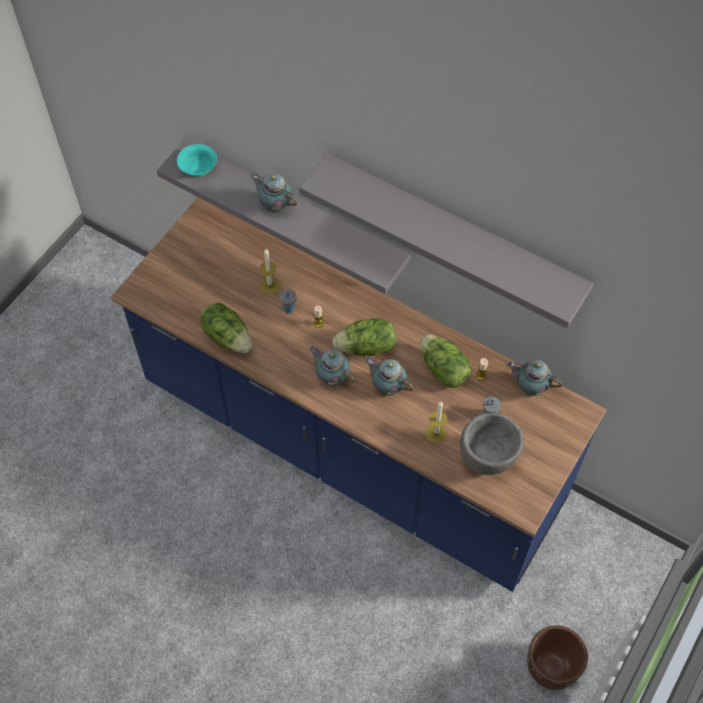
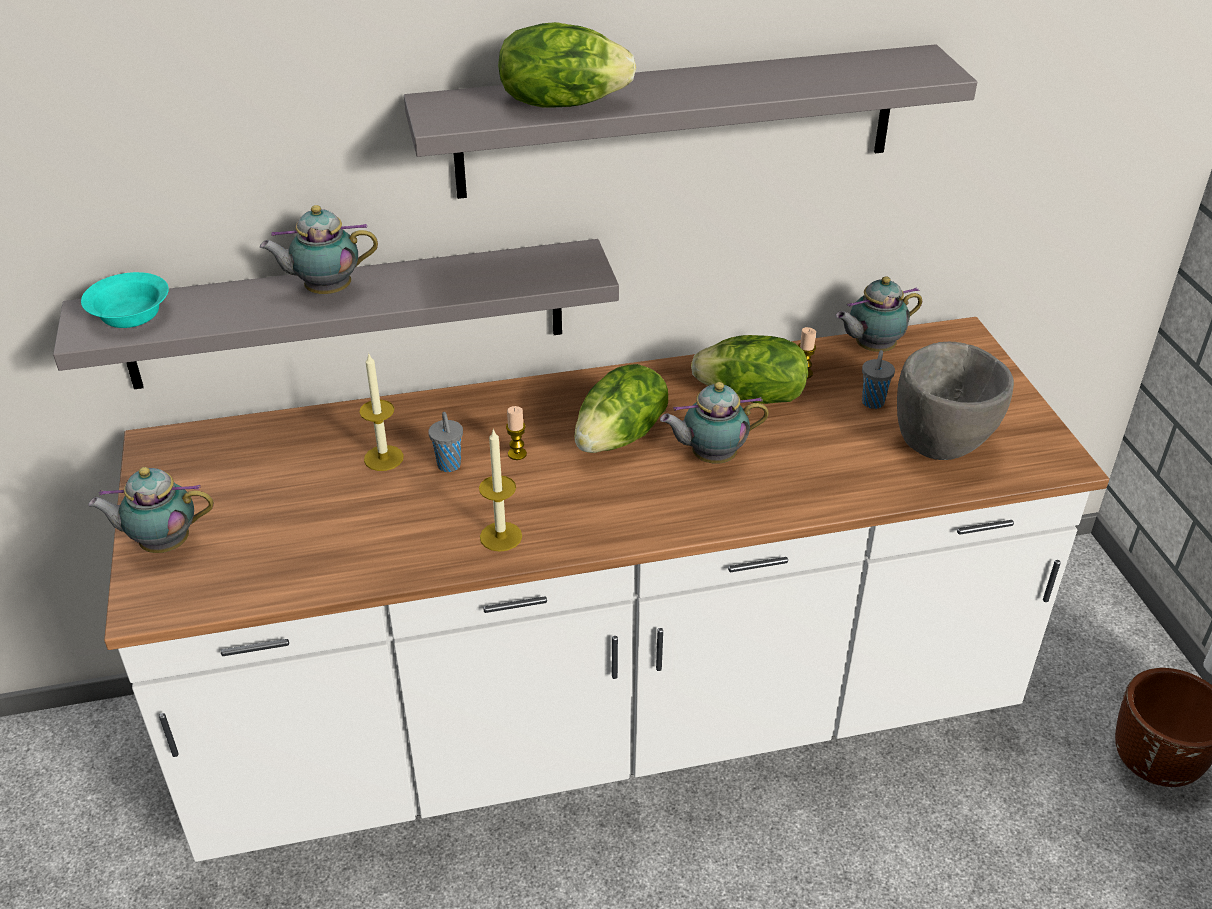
camera: 45 degrees left, 20 degrees down
blue counter [111,197,607,592] -> white counter [104,317,1109,862]
lettuce [200,303,252,353] -> lettuce moved to [498,22,636,108]
teapot [309,346,354,386] -> teapot moved to [88,467,214,553]
candle [426,402,448,443] -> candle moved to [479,428,522,552]

